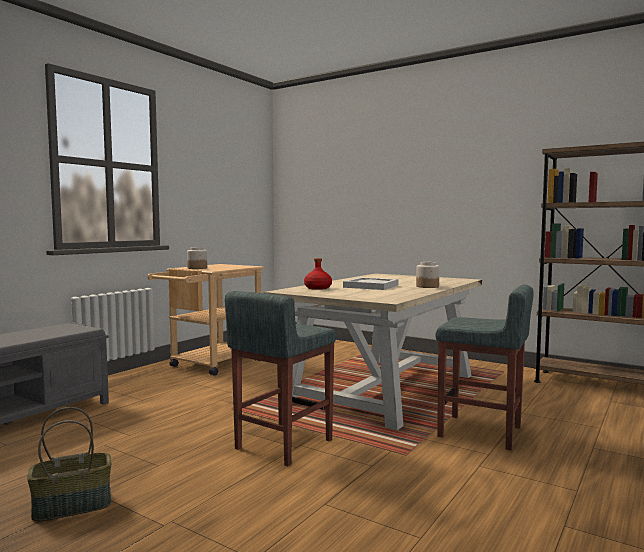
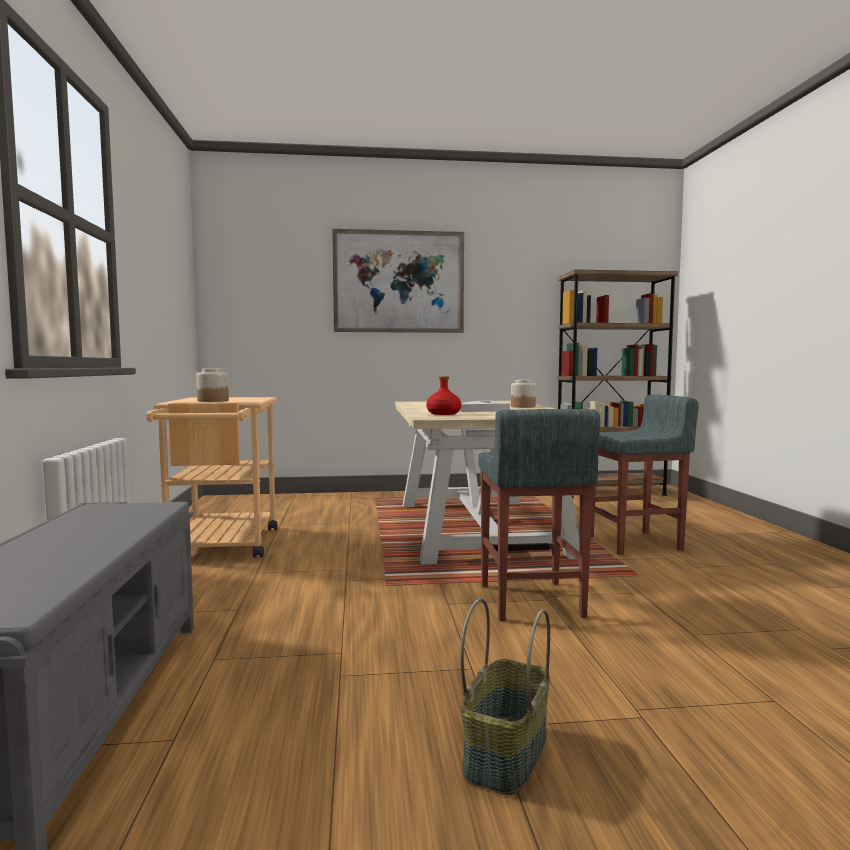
camera: 40 degrees left, 0 degrees up
none -> picture [332,229,464,333]

